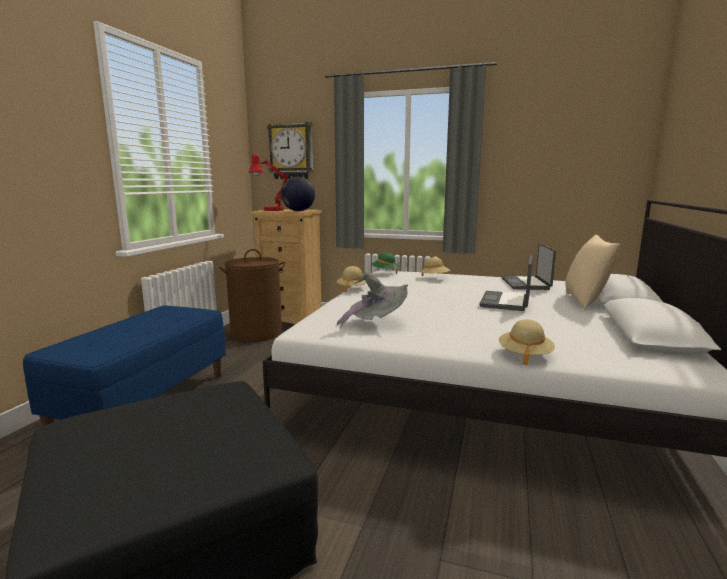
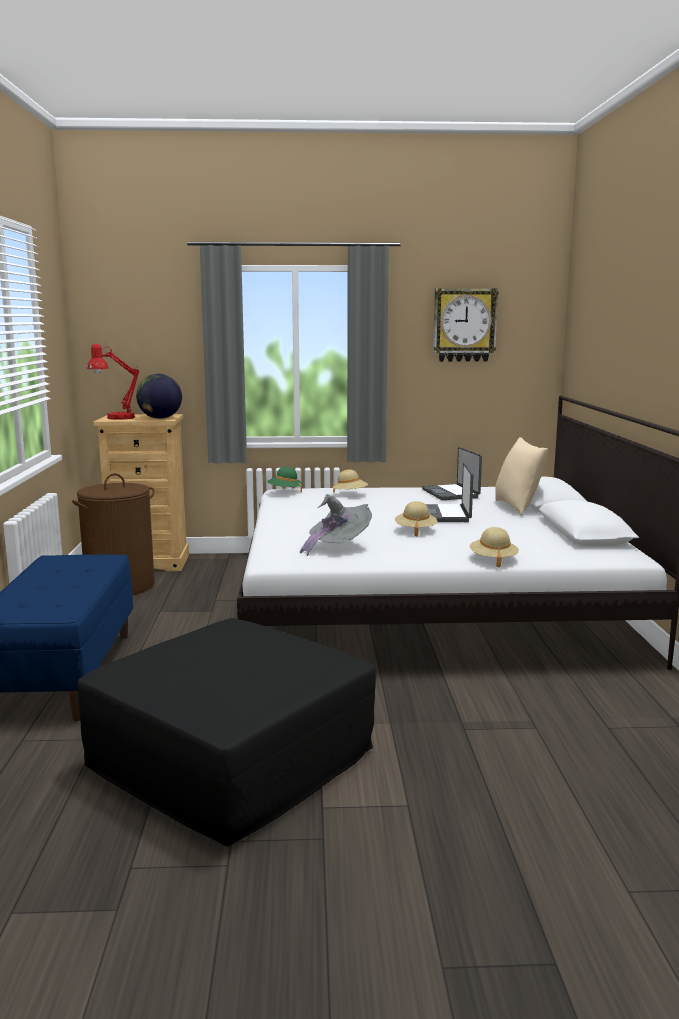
camera: 20 degrees left, 0 degrees up
wall clock [267,122,313,179] -> wall clock moved to [433,288,499,362]
beige hat [336,266,366,293] -> beige hat moved to [395,501,437,536]

